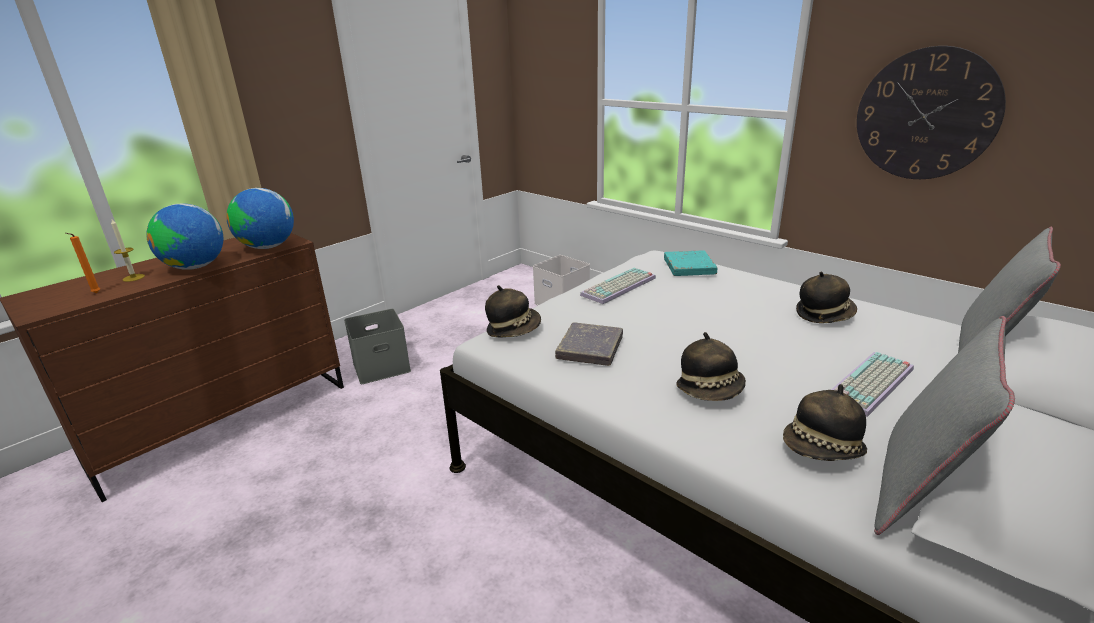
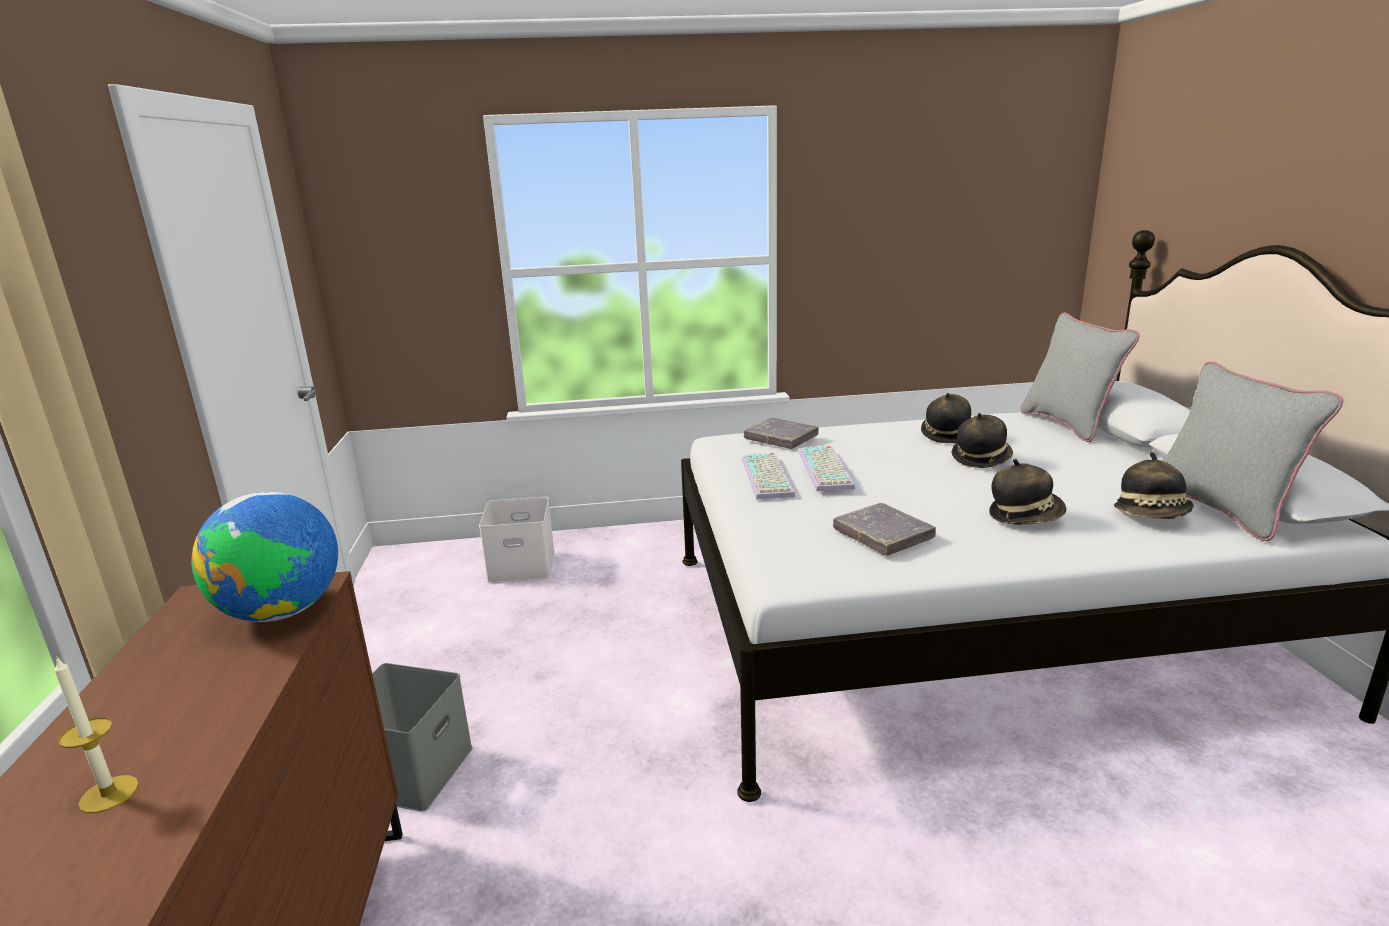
camera: 50 degrees left, 5 degrees down
orange candle [66,233,100,293] -> none
globe [146,203,223,270] -> none
hat [485,285,541,338] -> hat moved to [952,413,1013,468]
turquoise book [664,250,718,276] -> grey book [744,418,819,449]
keyboard [831,352,914,417] -> keyboard moved to [799,446,855,491]
wall clock [857,46,1006,179] -> none

